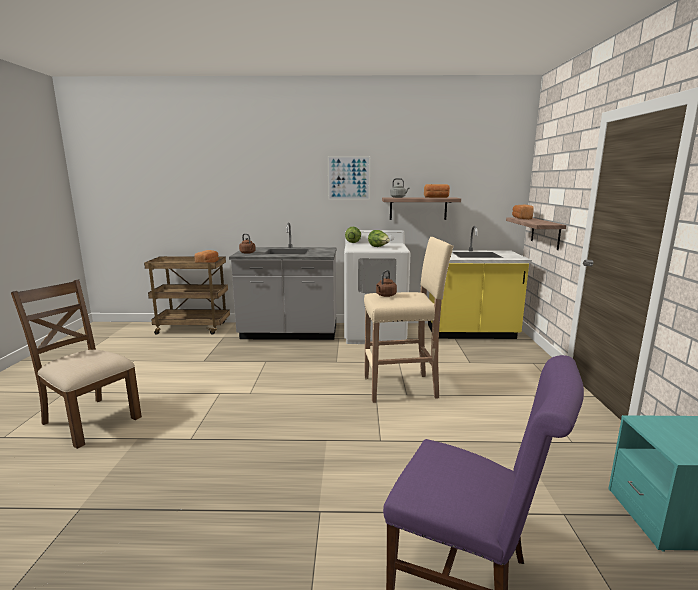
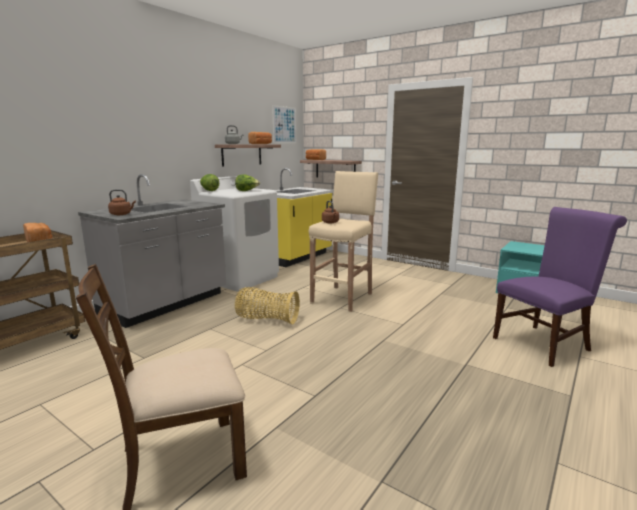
camera: 55 degrees left, 0 degrees up
picture [328,156,370,200] -> picture moved to [272,105,296,143]
none -> basket [235,287,300,324]

